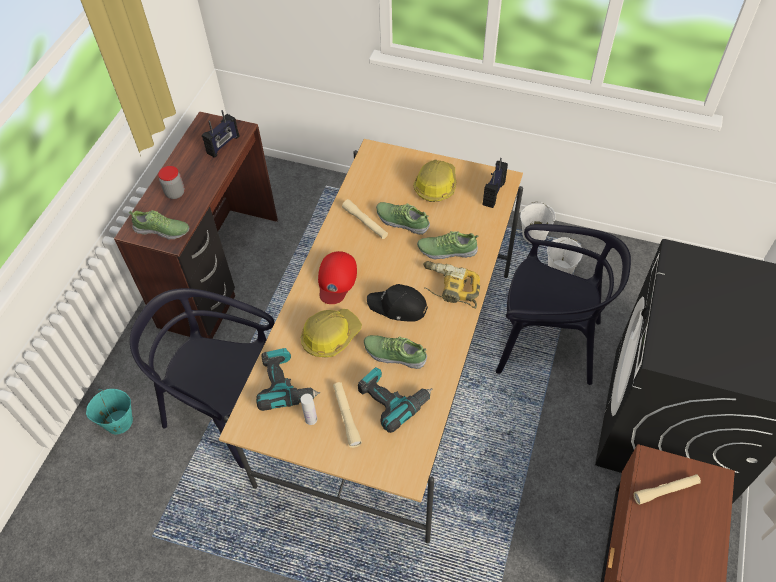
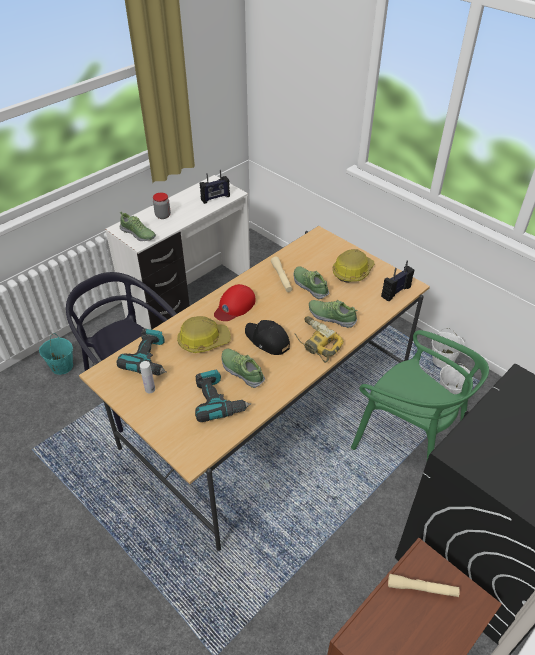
camera: 25 degrees right, 10 degrees down
brown desk [114,111,278,339] -> white desk [105,175,250,330]
beige flashlight [333,382,362,448] -> none
black chair [496,224,631,385] -> green chair [351,330,489,460]

